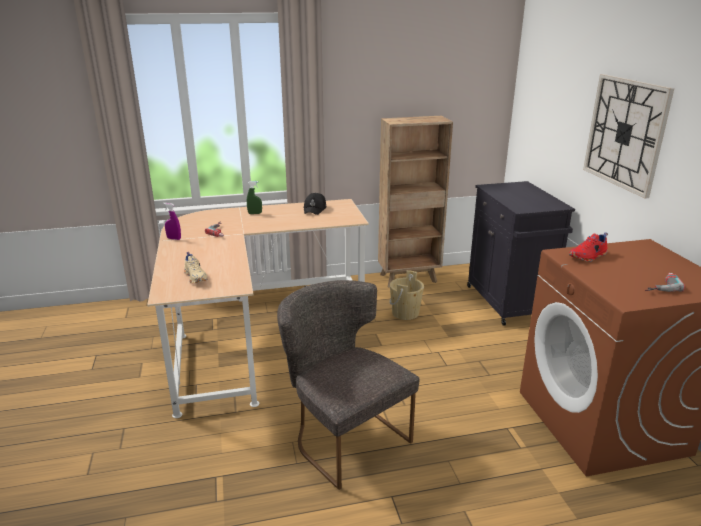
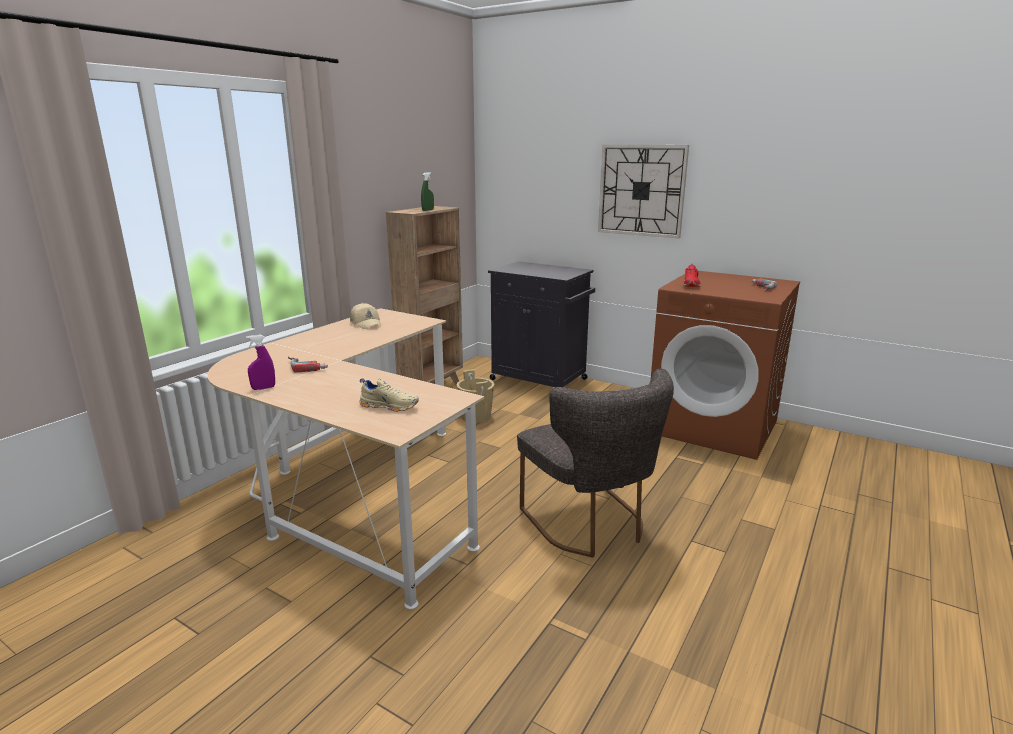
camera: 45 degrees left, 5 degrees down
green spray bottle [247,181,262,214] -> green spray bottle moved to [421,172,434,211]
grey chair [277,280,420,490] -> grey chair turned 120 degrees counterclockwise [517,369,674,558]
black cap [304,193,326,215] -> beige cap [350,303,381,329]

